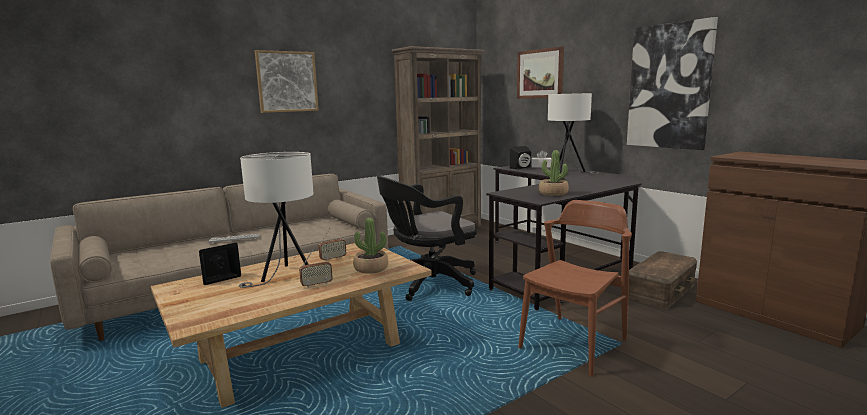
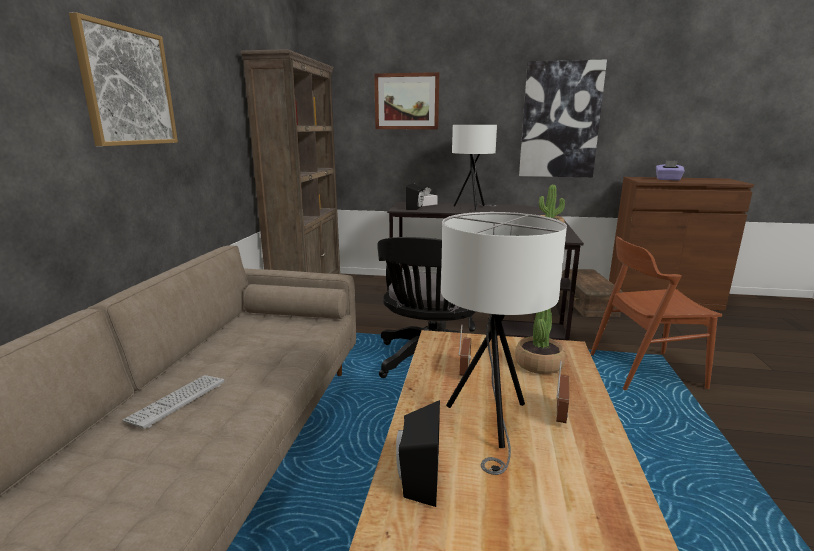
camera: 45 degrees left, 5 degrees up
brown chair [518,200,632,376] -> brown chair turned 90 degrees counterclockwise [590,236,722,390]
none -> purple tissue box [656,160,685,181]

